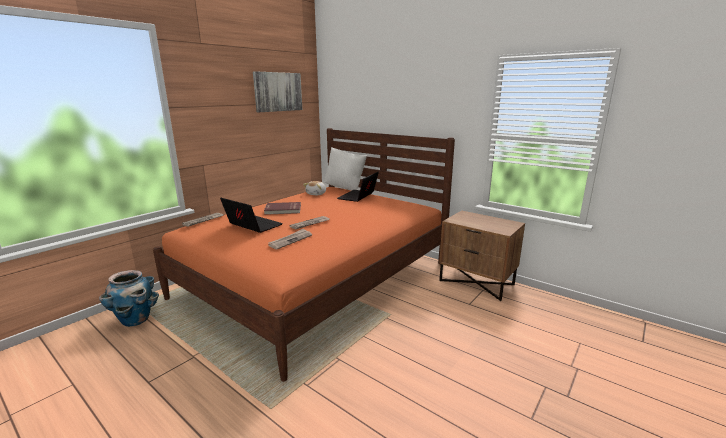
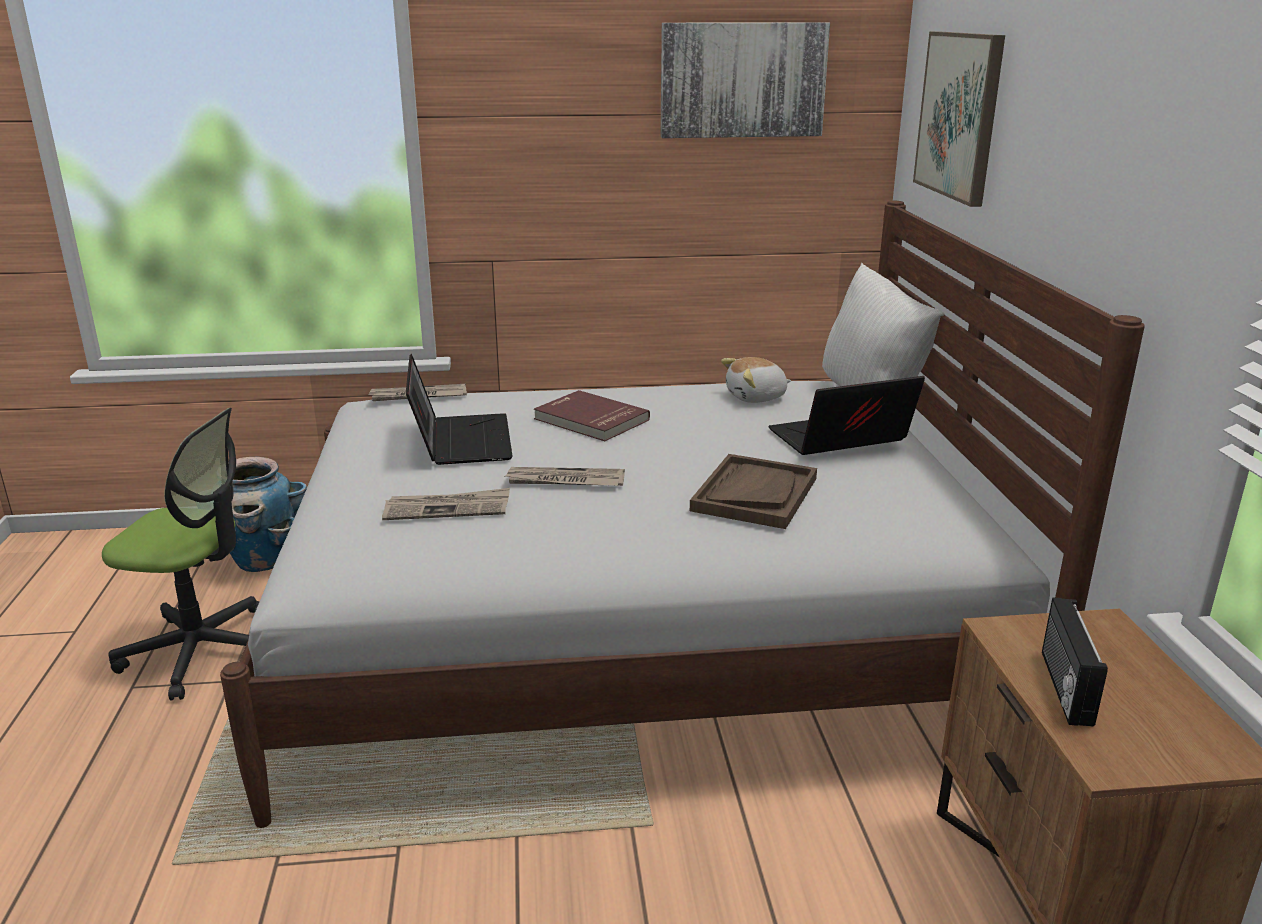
camera: 45 degrees right, 5 degrees up
orange bed [153,128,455,382] -> white bed [220,201,1145,828]
none -> office chair [102,408,259,701]
none -> brown tray [690,454,817,529]
none -> picture [913,32,1005,207]
none -> radio [1042,597,1108,727]

